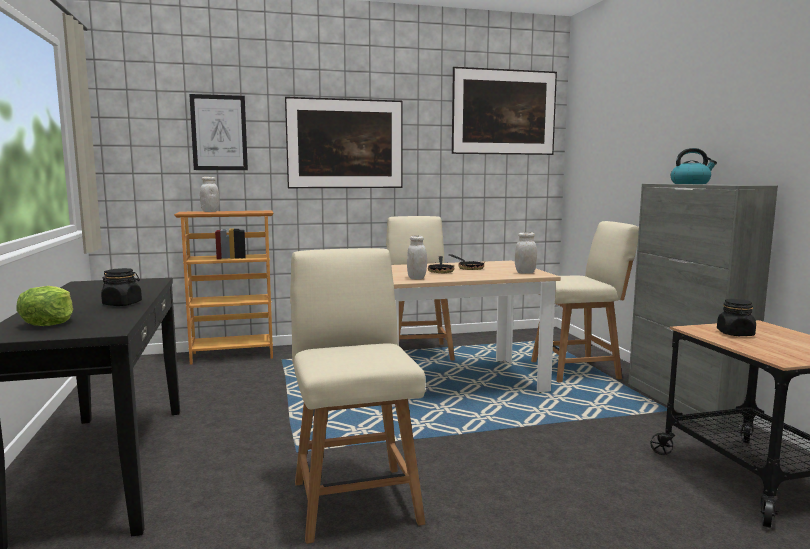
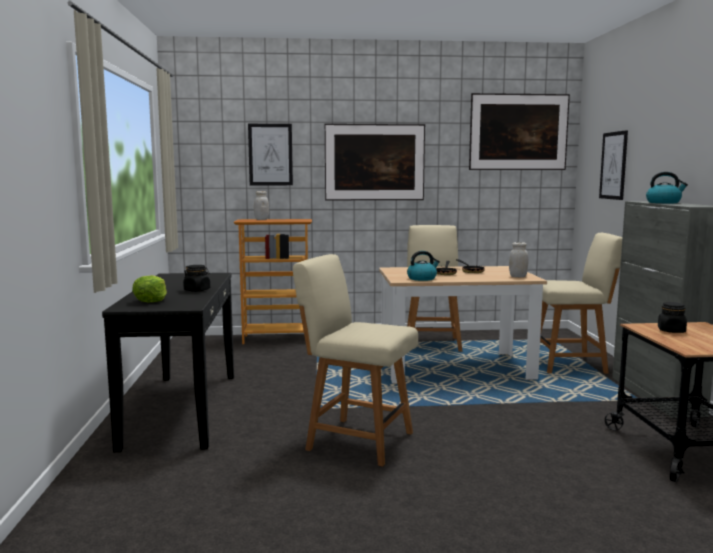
camera: 10 degrees right, 0 degrees up
beige chair [290,248,426,544] -> beige chair turned 60 degrees counterclockwise [293,254,418,467]
white jar [407,235,427,280] -> kettle [407,251,440,281]
none -> picture [599,130,628,200]

